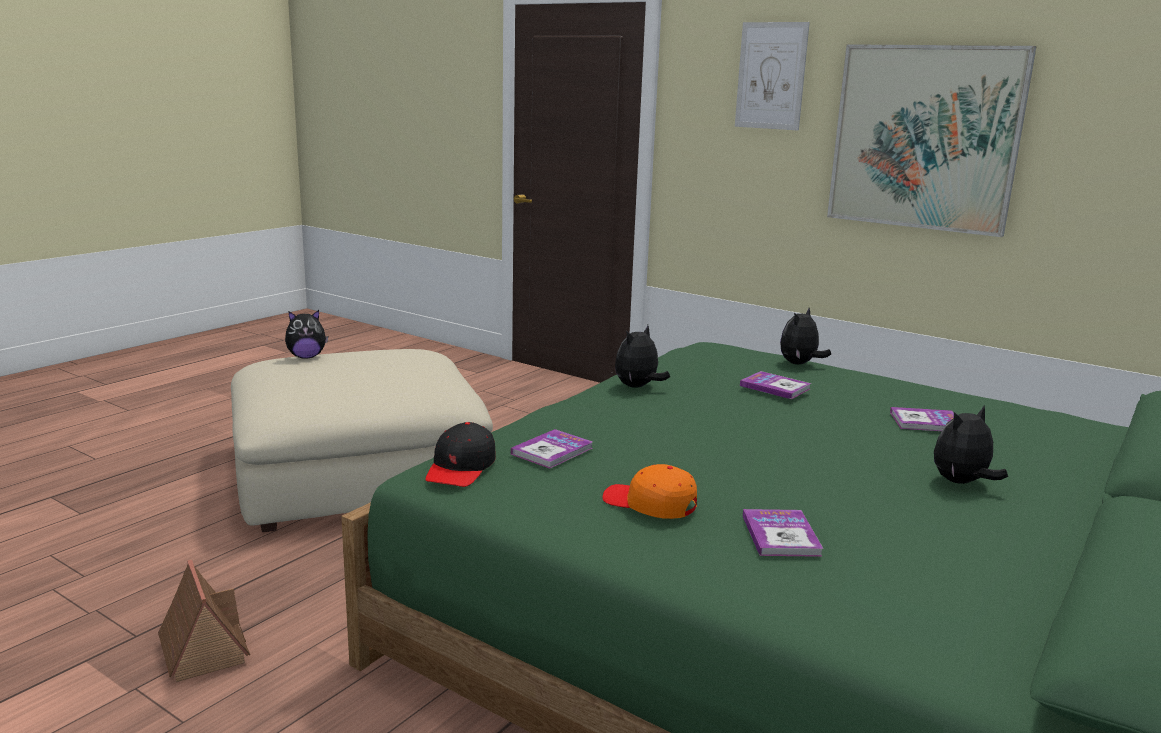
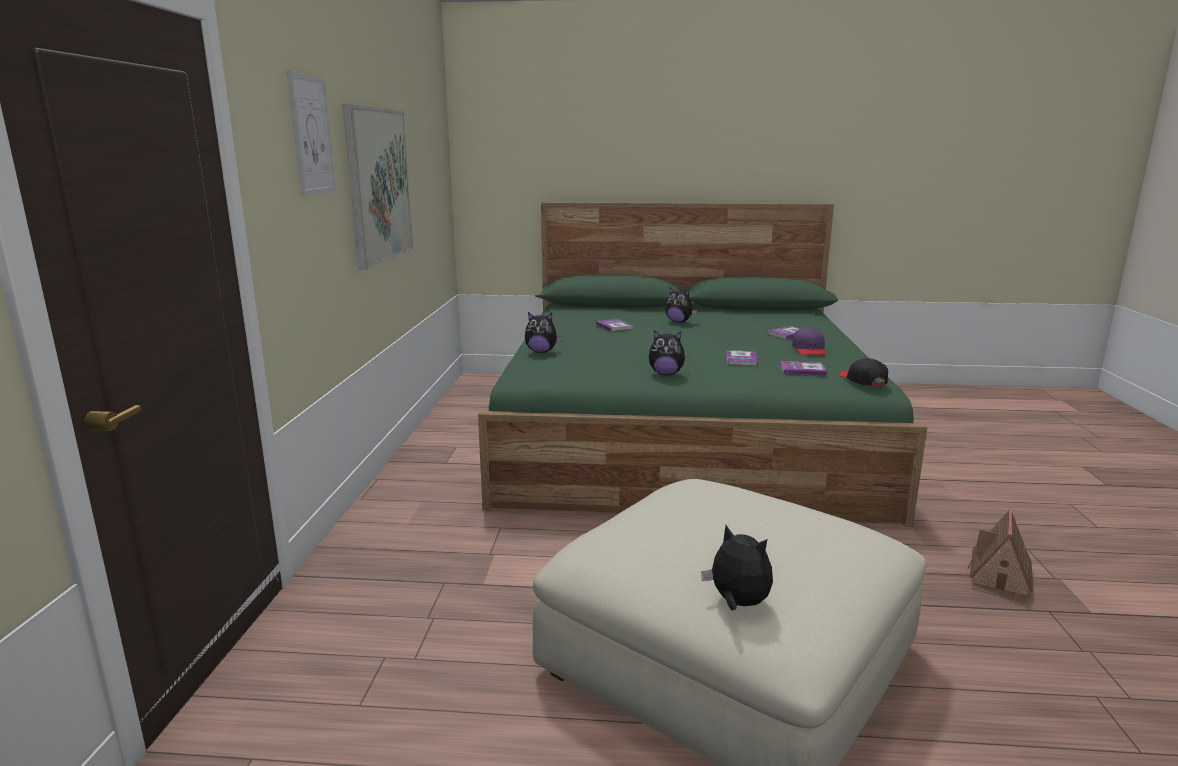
camera: 120 degrees left, 0 degrees up
black cap [425,422,496,487] -> black cap turned 90 degrees counterclockwise [839,358,888,386]
orange cap [603,464,697,519] -> purple cap [792,326,826,355]
book [740,371,811,399] -> book moved to [726,350,758,366]

